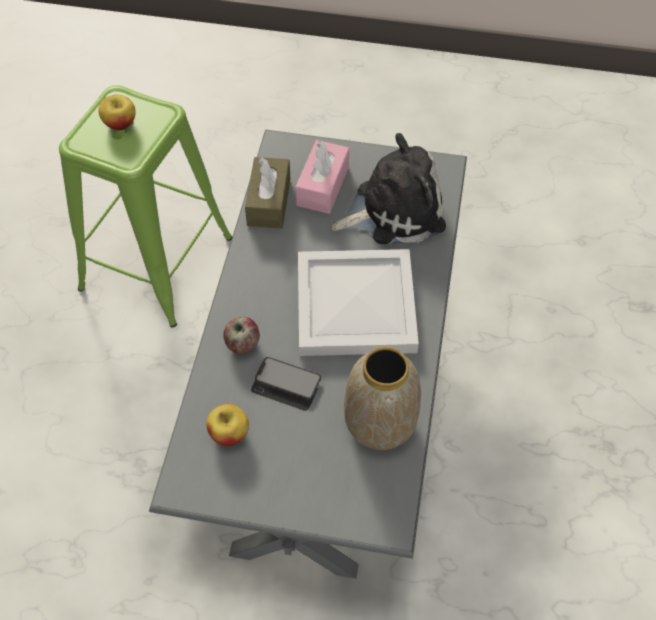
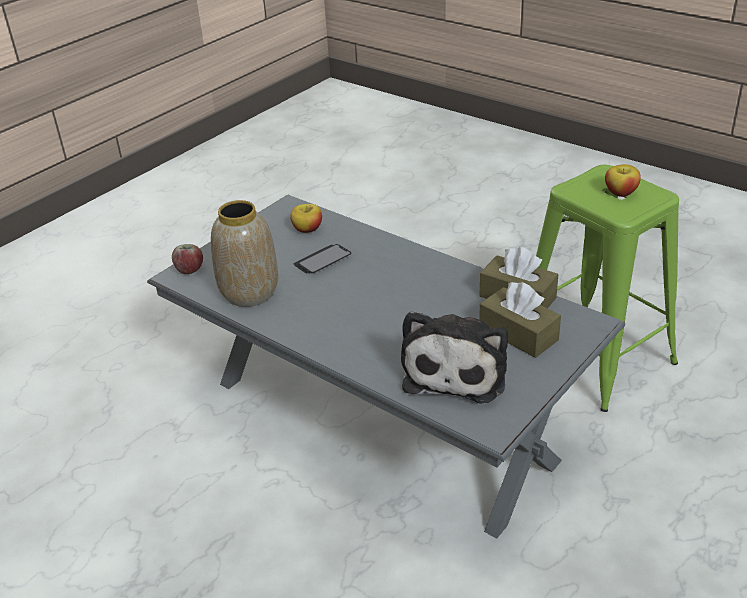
camera: 120 degrees right, 20 degrees down
apple [223,317,260,354] -> apple moved to [172,244,203,274]
pink tissue box [296,140,349,214] -> brown tissue box [479,282,561,358]
white tray [298,249,419,356] -> none

